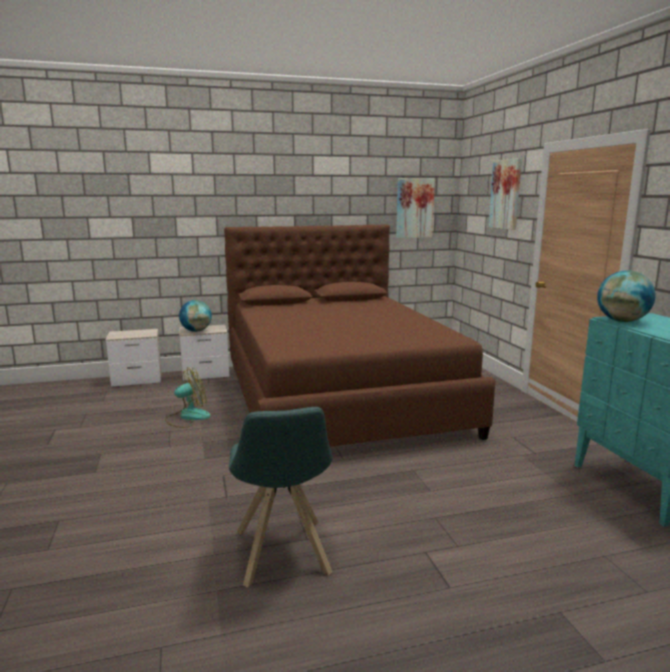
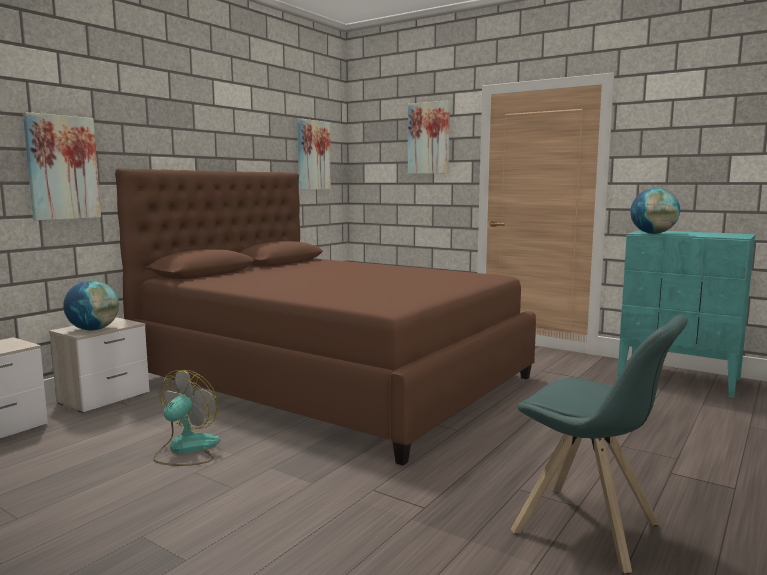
camera: 40 degrees left, 5 degrees down
none -> picture [23,112,101,221]

